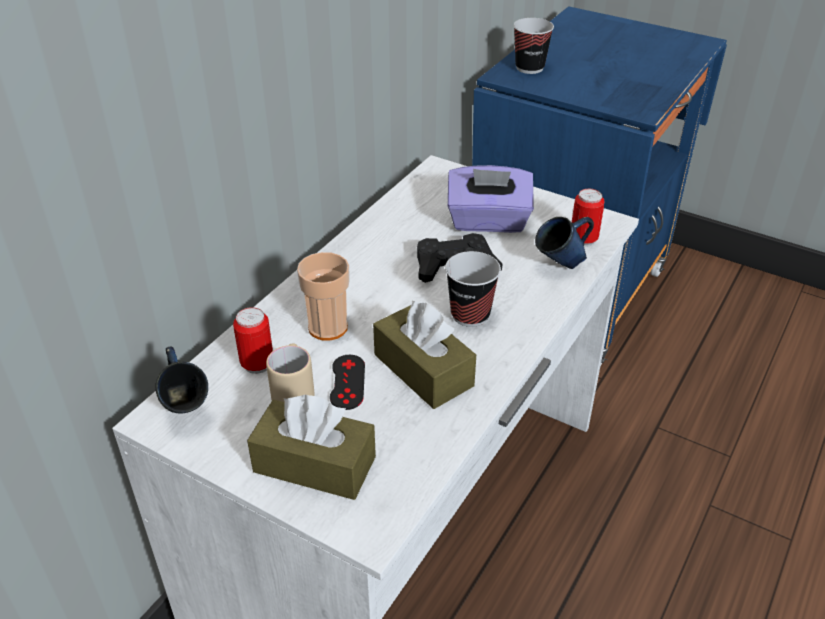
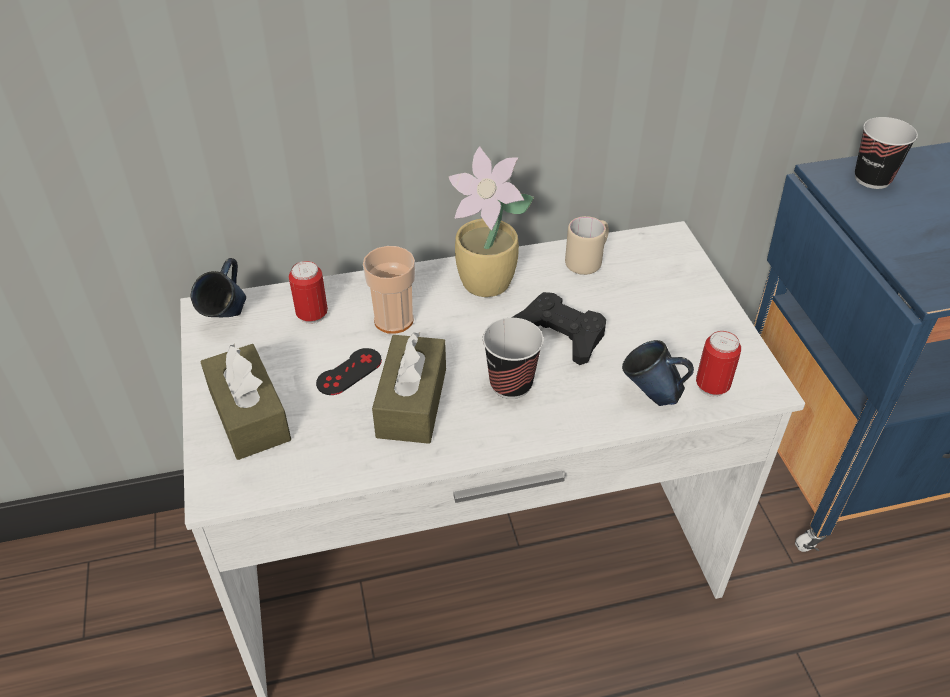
camera: 45 degrees right, 5 degrees up
beige mug [266,343,315,402] -> beige mug moved to [565,216,609,275]
purple tissue box [448,165,534,233] -> none
none -> potted plant [449,146,534,297]

